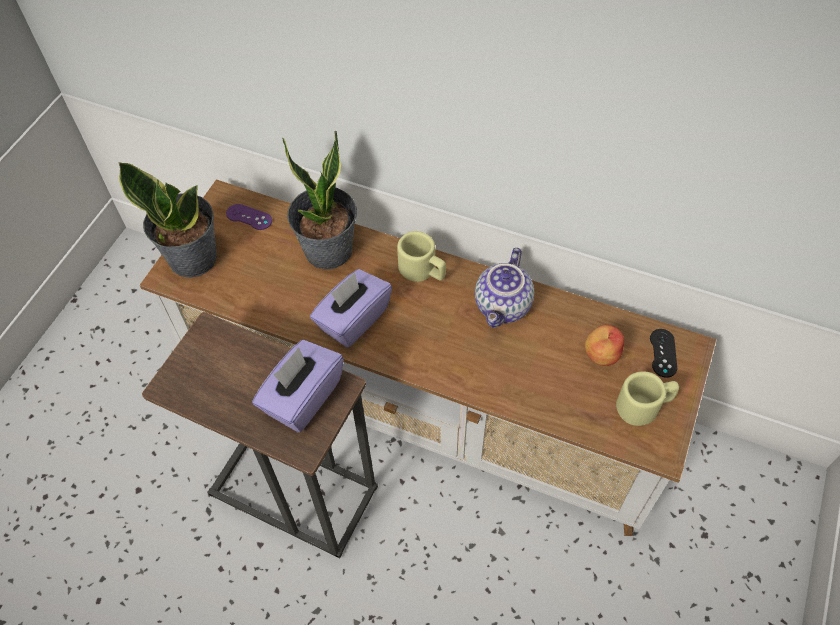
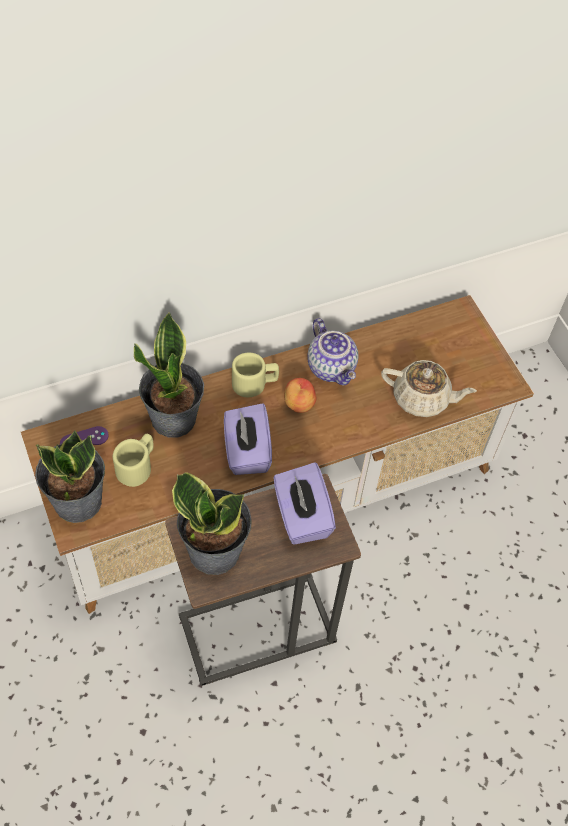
camera: 50 degrees left, 0 degrees up
apple [585,325,624,366] -> apple moved to [284,378,316,413]
beige mug [616,371,679,426] -> beige mug moved to [113,434,154,487]
black game controller [650,329,677,378] -> none
none -> potted plant [172,472,252,575]
none -> beige teapot [381,360,477,417]

